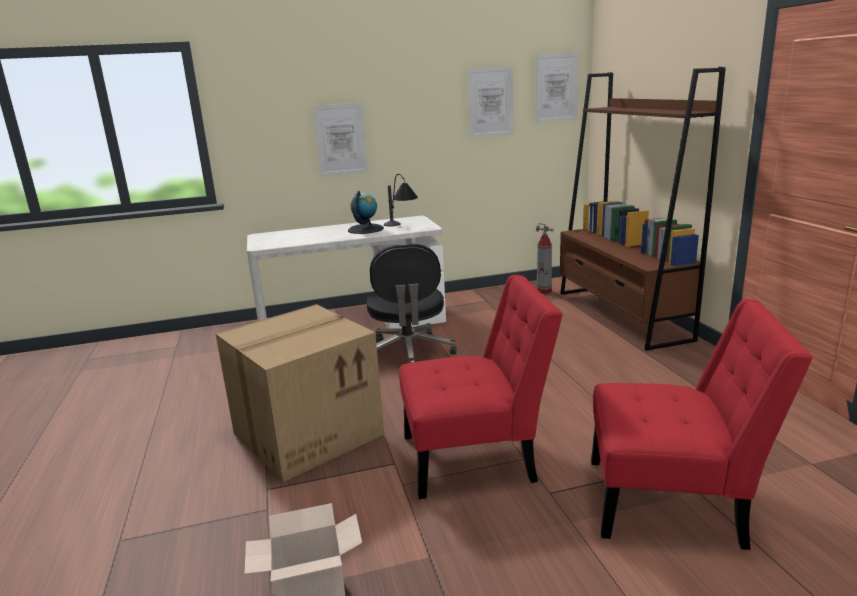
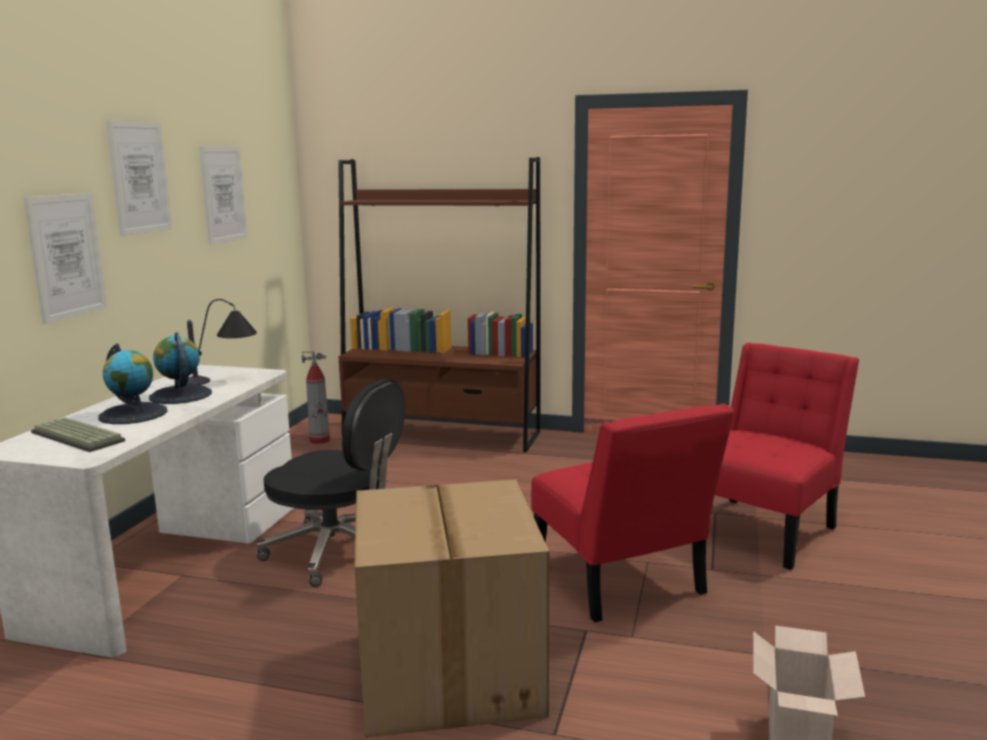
camera: 60 degrees left, 5 degrees down
red chair [399,275,563,499] -> red chair turned 135 degrees clockwise [531,403,735,622]
picture [535,53,579,123] -> picture moved to [106,120,172,236]
none -> keyboard [31,417,125,452]
none -> globe [98,344,168,424]

